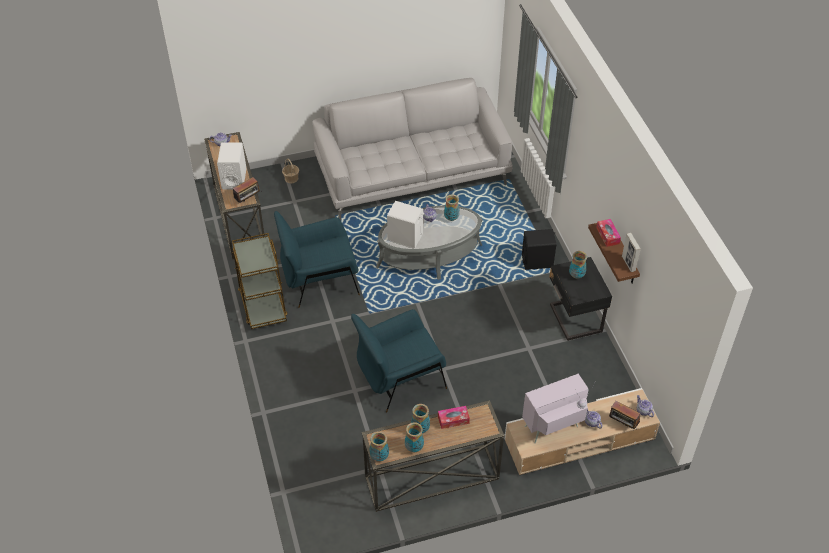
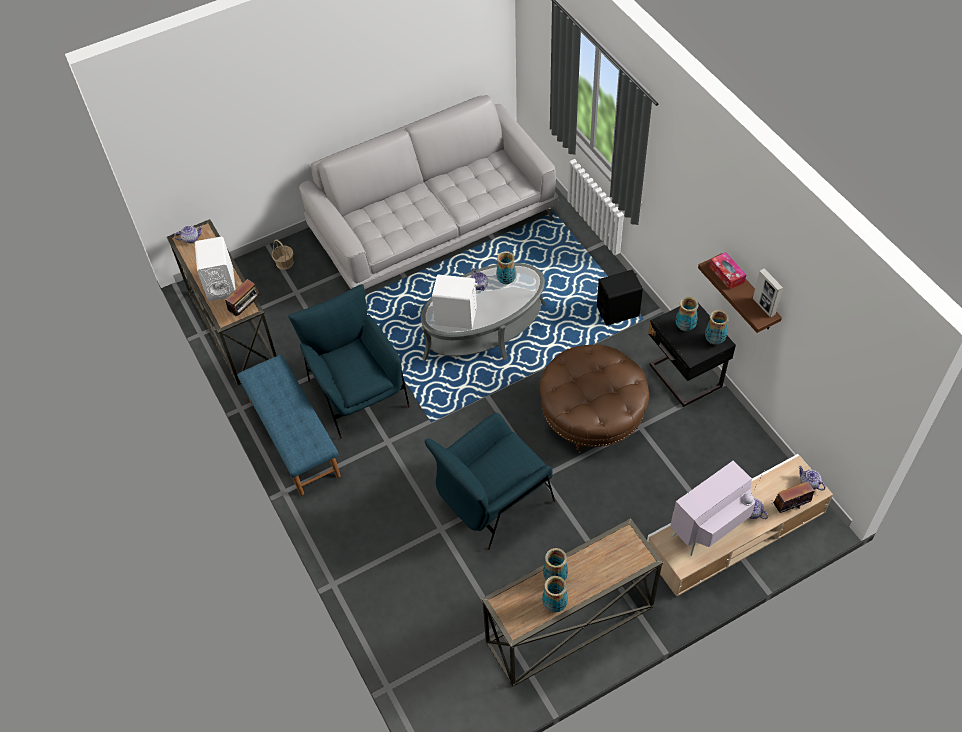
camera: 10 degrees left, 5 degrees up
brown cart [232,233,287,329] -> blue bench [237,355,341,496]
blue armchair [274,211,360,308] -> blue armchair turned 90 degrees clockwise [288,284,410,439]
vase [370,431,389,462] -> vase moved to [705,310,729,345]
tissue box [438,406,470,429] -> none
radio [609,401,640,431] -> radio turned 135 degrees clockwise [771,482,815,513]
none -> brown ottoman [540,345,649,454]

